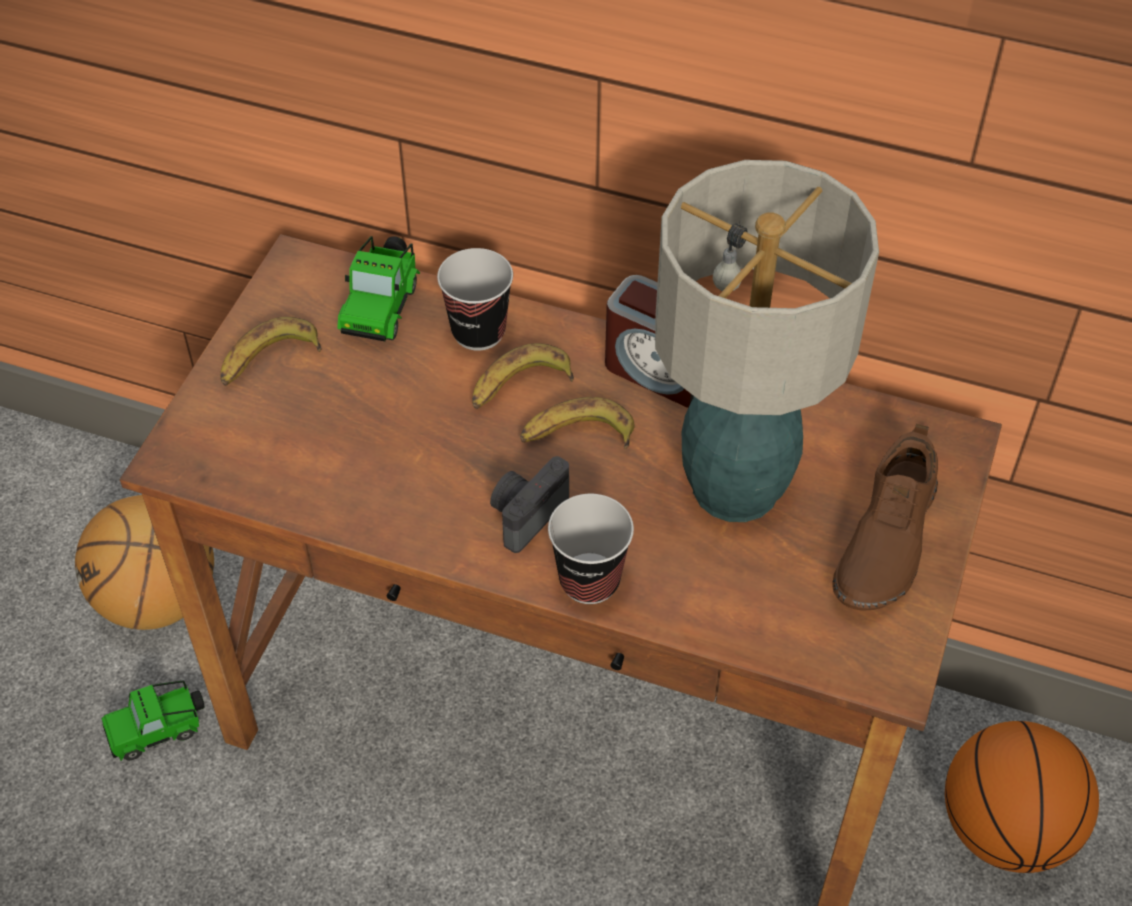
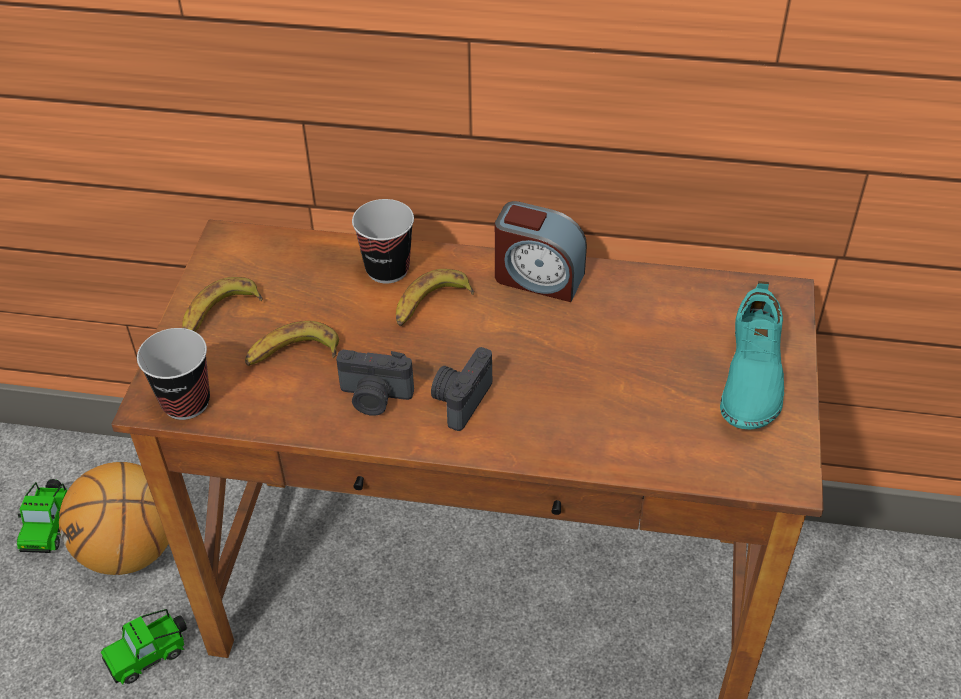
camera: 10 degrees left, 5 degrees down
toy car [337,236,420,341] -> toy car moved to [17,479,67,553]
banana [520,397,635,449] -> banana moved to [245,321,339,366]
cup [548,494,634,604] -> cup moved to [137,328,210,420]
table lamp [655,160,879,522] -> none
brown shoe [833,424,938,610] -> turquoise shoe [720,281,784,429]
basketball [945,721,1099,873] -> none
none -> camera [336,350,414,416]

